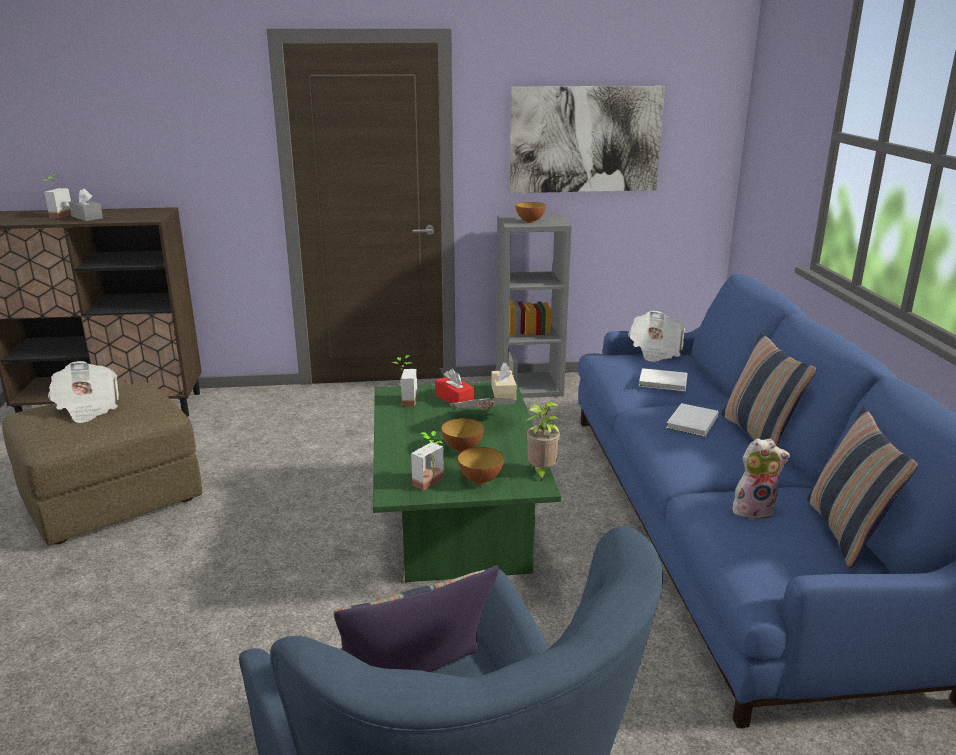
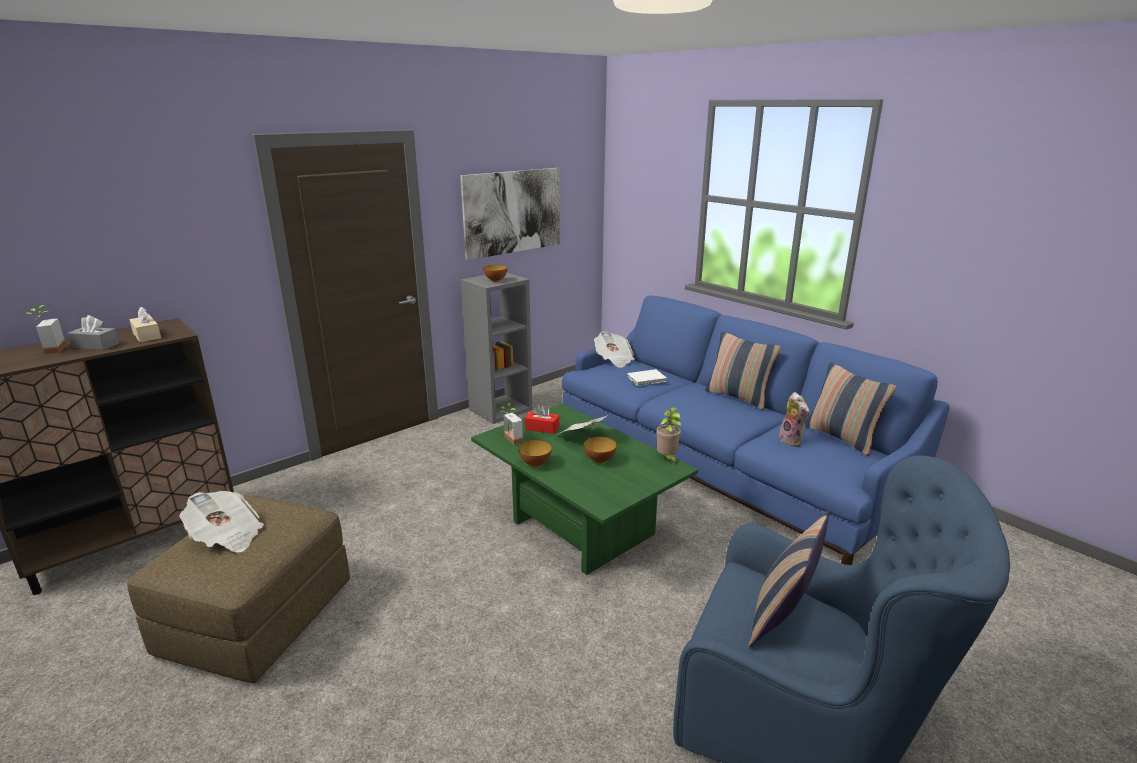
camera: 35 degrees left, 0 degrees up
potted plant [411,431,444,491] -> none
bowl [458,447,504,485] -> bowl moved to [519,440,552,467]
beige tissue box [491,363,516,401] -> beige tissue box moved to [129,307,161,342]
white book [666,403,719,437] -> none
plush toy [732,438,790,520] -> plush toy turned 105 degrees clockwise [779,392,810,447]

